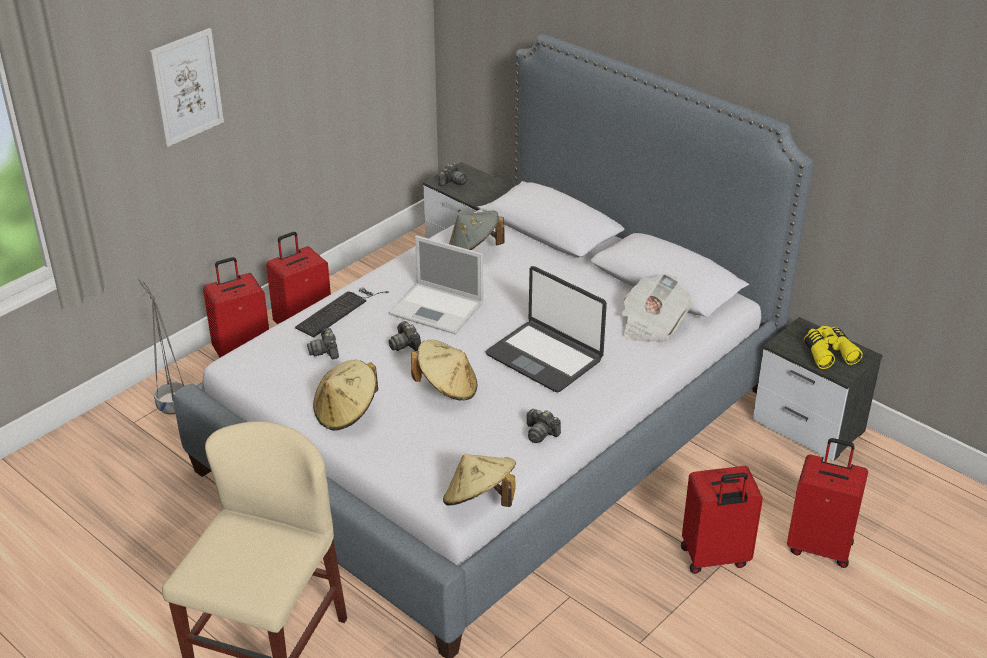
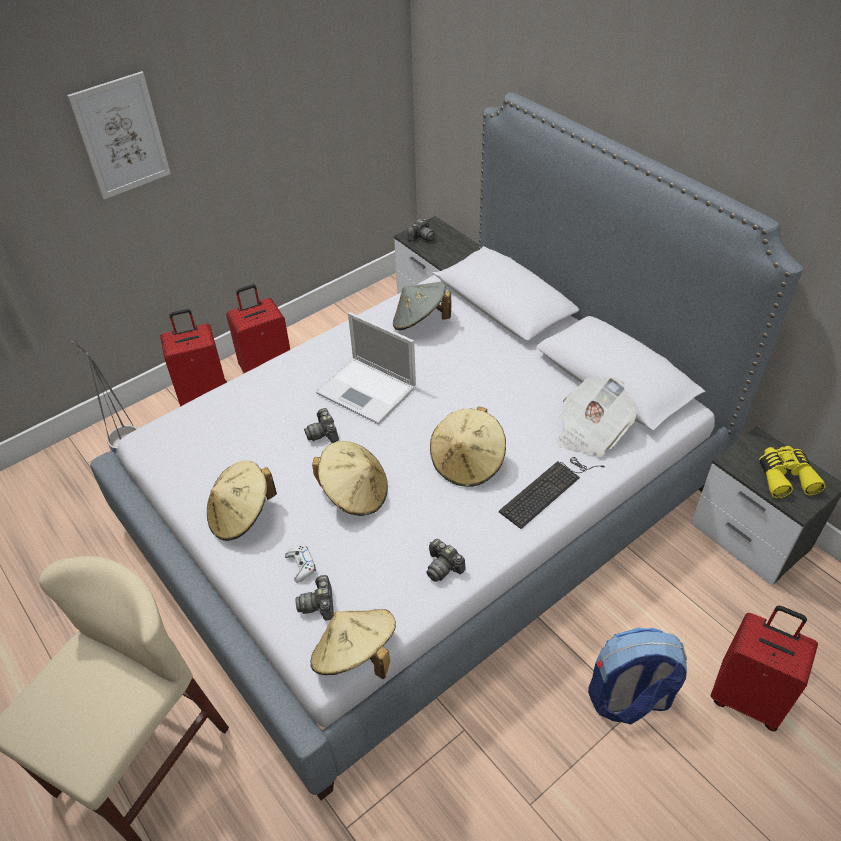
camera: 10 degrees right, 10 degrees up
keyboard [295,288,389,338] -> keyboard moved to [499,457,605,529]
camera [307,328,339,359] -> camera moved to [295,575,334,621]
laptop [486,266,607,392] -> beige hat [430,406,506,487]
red suitcase [681,466,763,574] -> backpack [588,627,687,724]
none -> white game controller [285,545,316,583]

